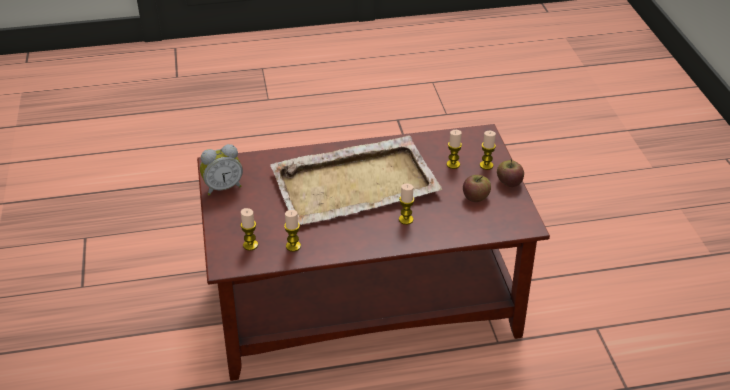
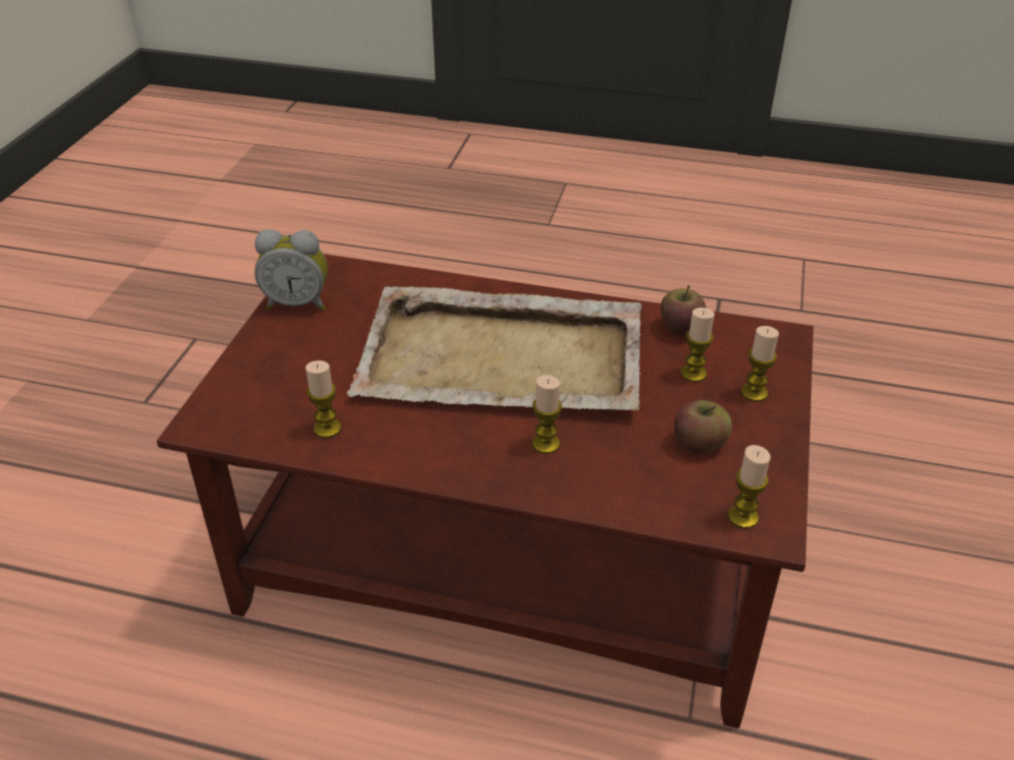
camera: 25 degrees right, 0 degrees up
candle [241,208,258,251] -> candle moved to [728,445,771,529]
apple [497,159,524,187] -> apple moved to [660,285,706,336]

